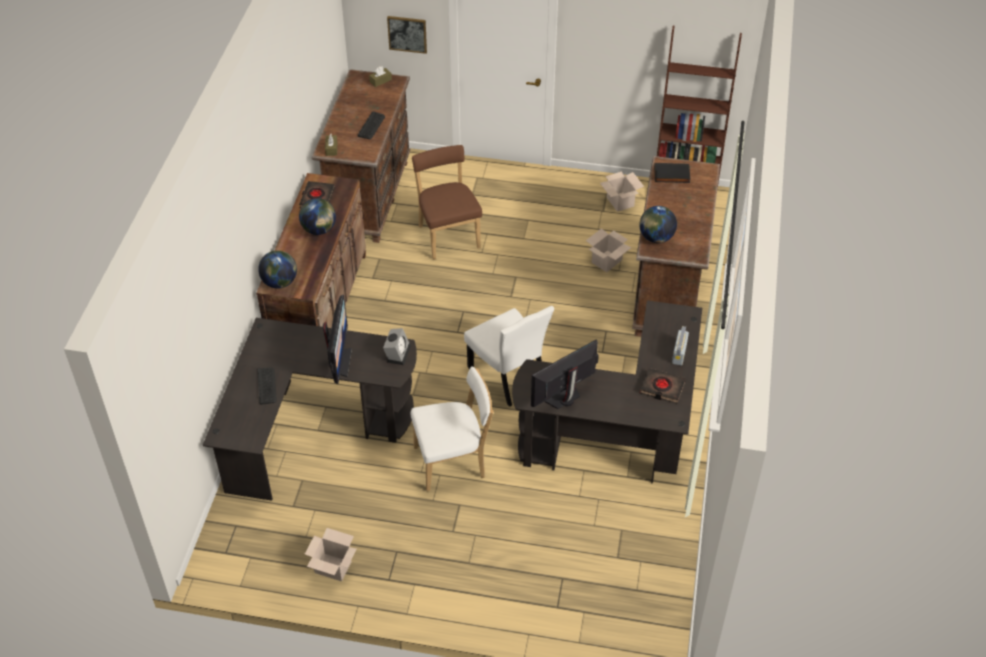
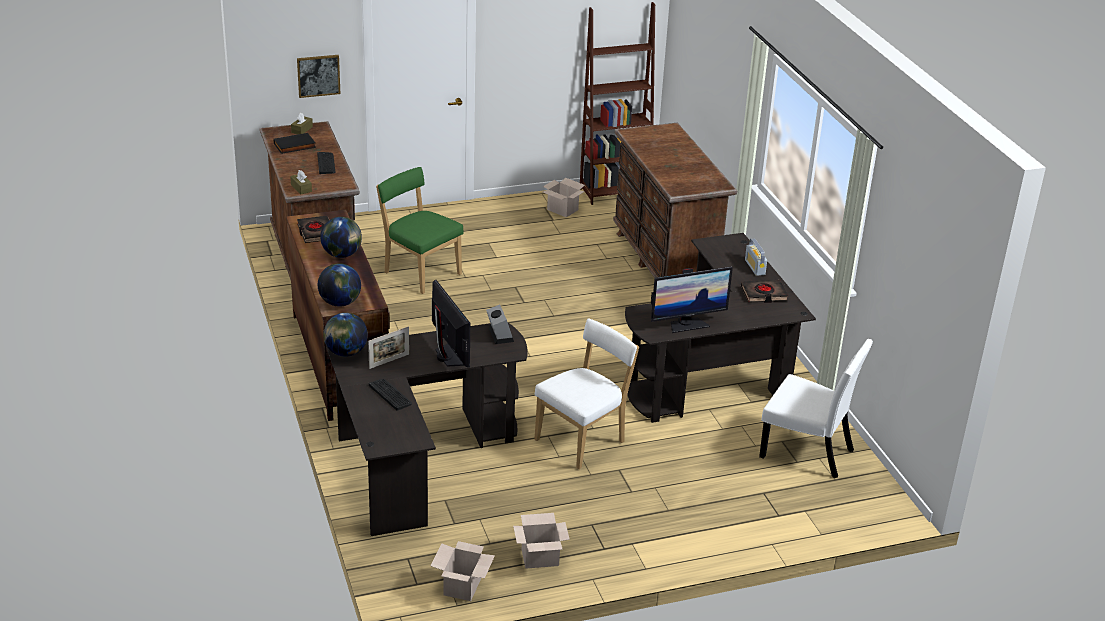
camera: 30 degrees left, 15 degrees down
brown chair [412,145,482,260] -> green chair [376,167,464,294]
white chair [464,306,554,407] -> white chair moved to [759,339,873,478]
monitor [531,340,599,409] -> monitor turned 135 degrees counterclockwise [651,267,733,333]
cardboard box [586,228,631,272] -> cardboard box moved to [431,541,495,601]
globe [639,206,677,243] -> globe moved to [323,313,368,357]
black book [654,163,690,183] -> black book moved to [274,133,316,154]
none -> picture frame [368,326,409,369]

